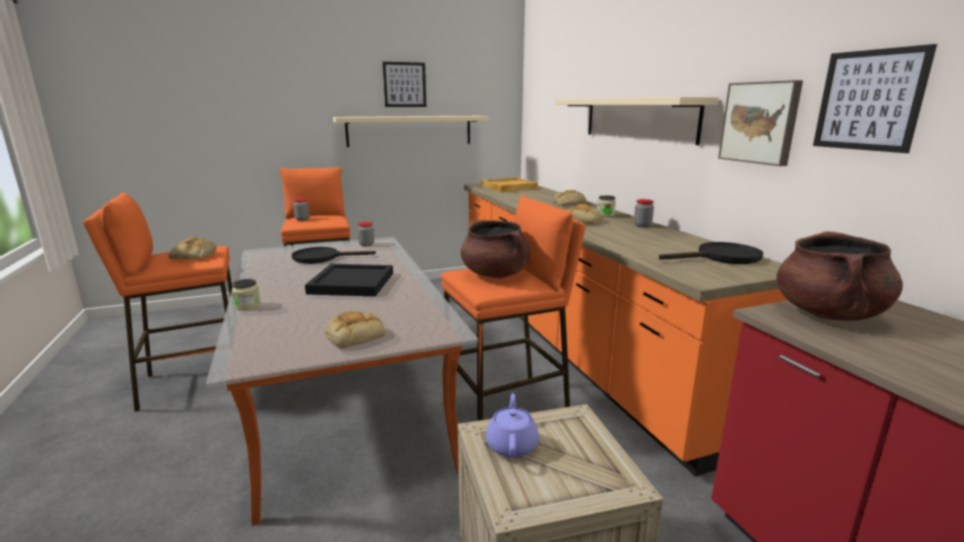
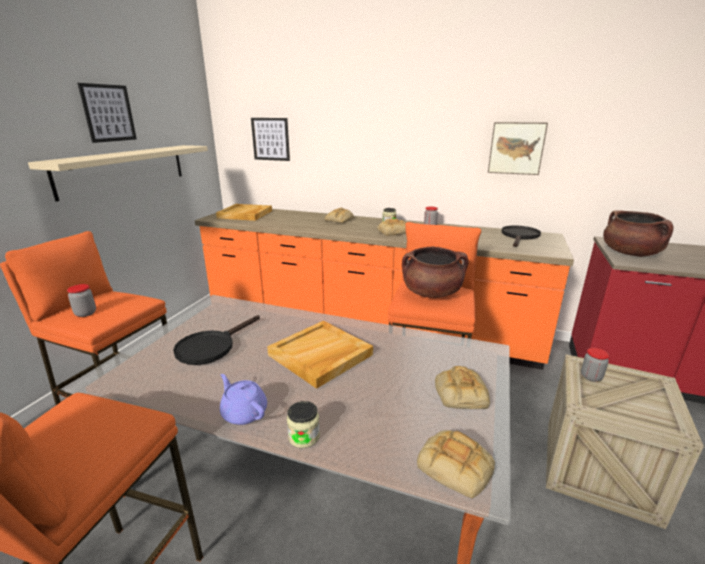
camera: 50 degrees left, 5 degrees up
bread [168,237,217,260] -> bread moved to [417,430,495,499]
black tray [305,264,393,297] -> beige tray [267,321,373,389]
jar [358,222,374,246] -> jar moved to [581,348,609,382]
purple teapot [486,393,539,458] -> purple teapot moved to [220,374,267,425]
beige shelf [555,97,719,145] -> none
picture [813,44,937,153] -> picture moved to [251,118,290,161]

